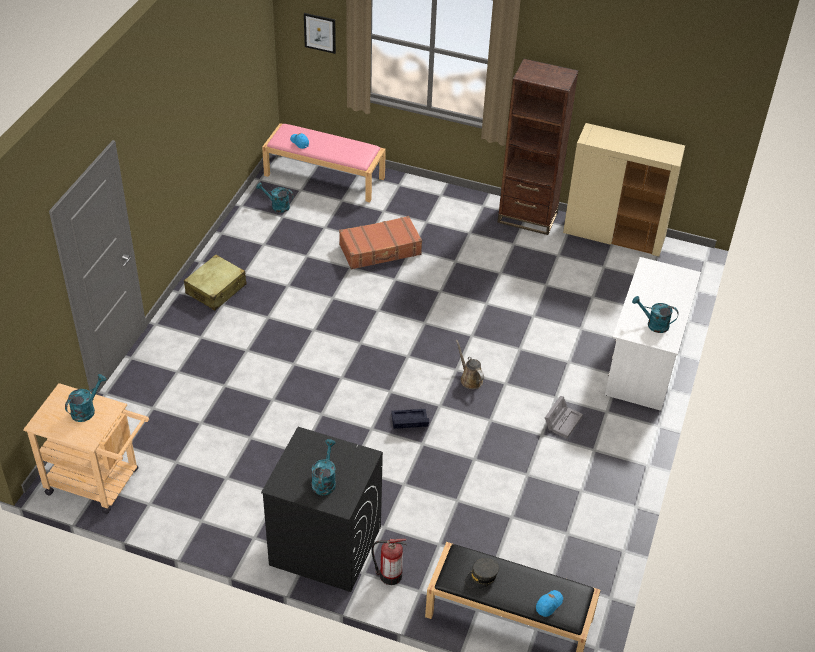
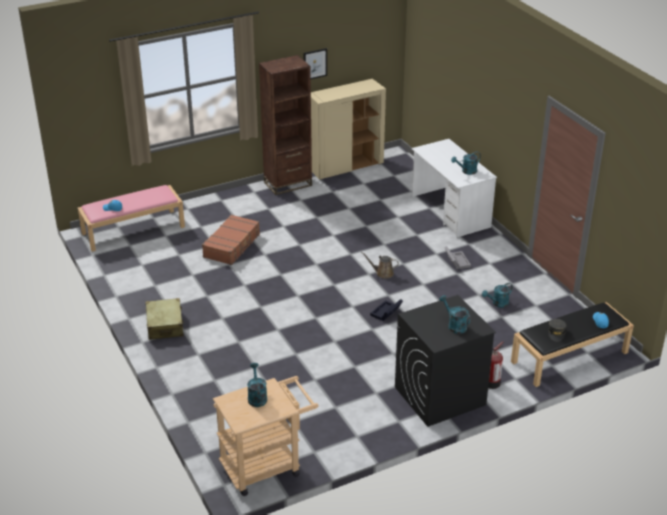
camera: 45 degrees left, 10 degrees down
turquoise watering can [256,182,294,212] -> turquoise watering can moved to [482,283,513,308]
picture [304,13,336,54] -> picture moved to [303,48,327,79]

